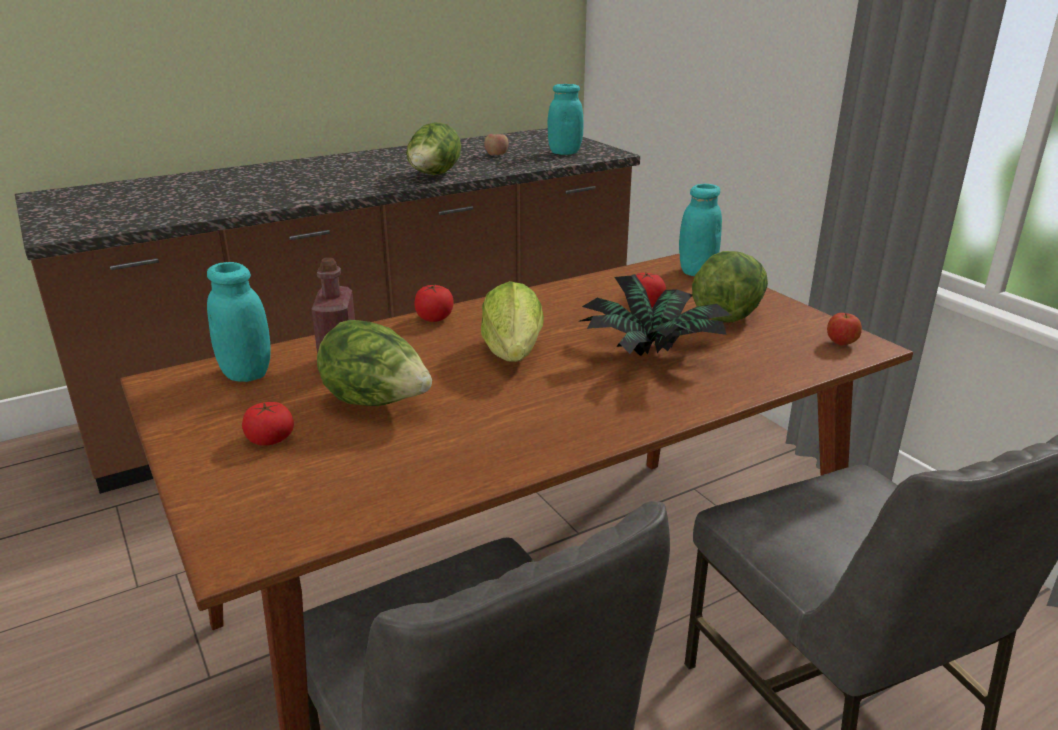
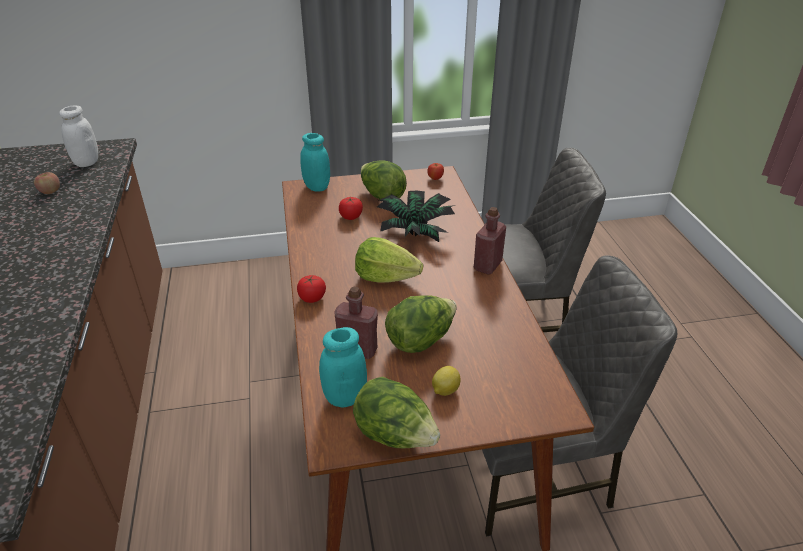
camera: 70 degrees left, 10 degrees up
tomato [242,402,294,446] -> lemon [432,366,461,396]
lettuce [406,122,461,175] -> lettuce moved to [353,377,440,448]
turquoise jar [548,84,584,155] -> white jar [59,105,98,167]
none -> red bottle [474,207,506,274]

